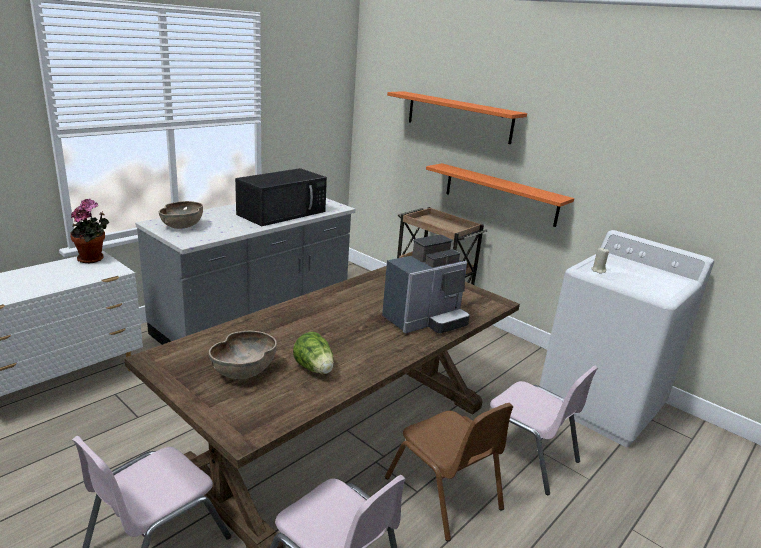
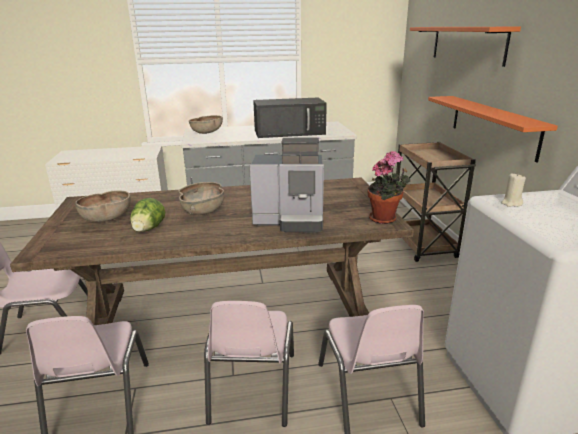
camera: 40 degrees right, 0 degrees up
potted plant [70,199,109,263] -> potted plant moved to [367,151,410,224]
brown chair [385,403,513,541] -> pink chair [204,301,294,427]
none -> brown bowl [178,182,224,215]

